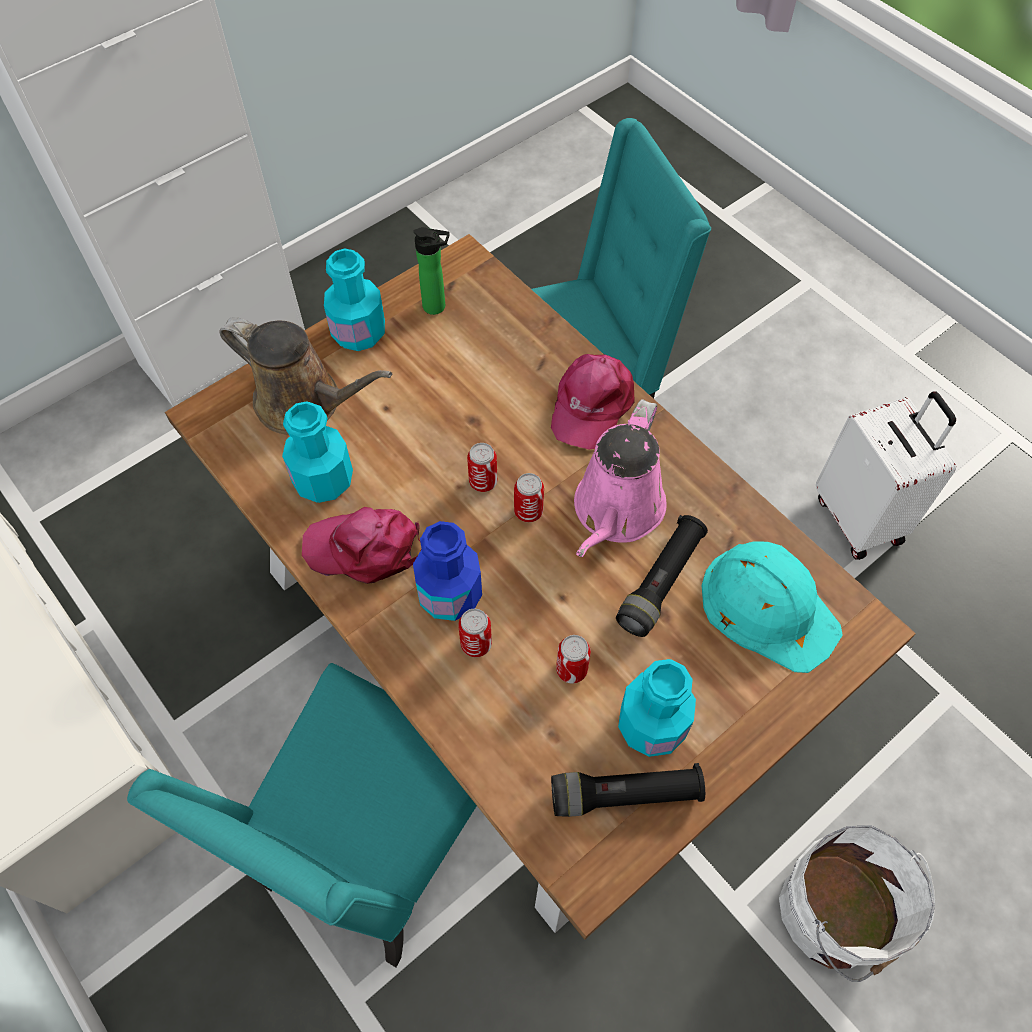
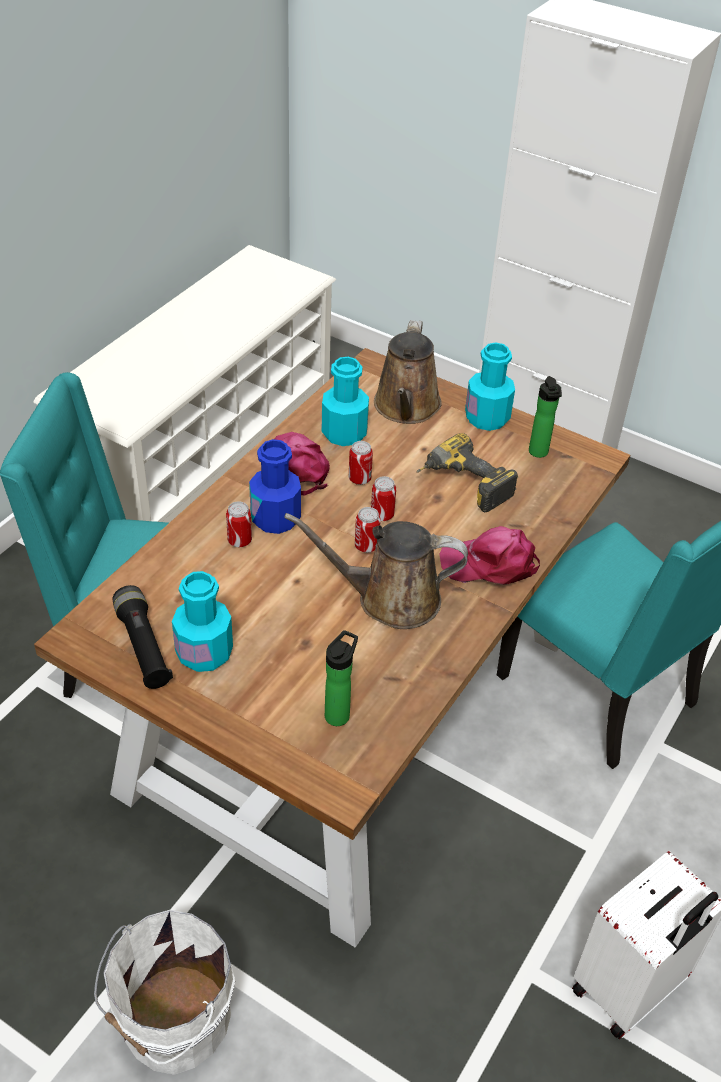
camera: 70 degrees right, 15 degrees down
can [556,635,591,684] -> can moved to [349,441,373,485]
pink watering can [574,399,667,557] -> brown watering can [284,513,468,629]
black flashlight [616,515,708,637] -> none
turquoise hard hat [702,541,843,673] -> bottle [325,630,358,726]
none -> power drill [417,433,518,512]

